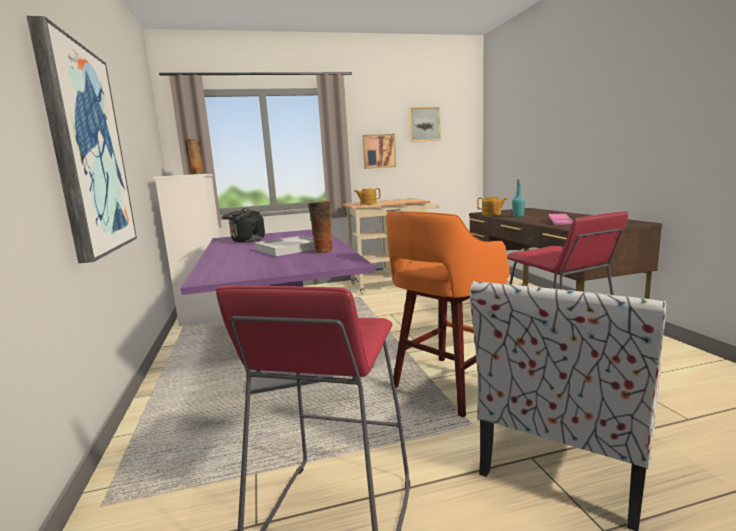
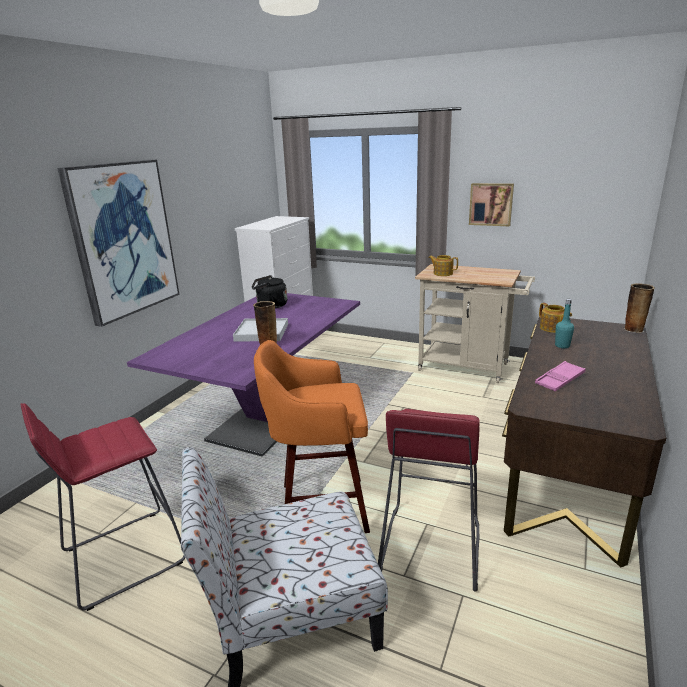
camera: 40 degrees right, 10 degrees up
vase [185,139,203,175] -> vase moved to [624,283,655,333]
picture [408,107,441,142] -> none

